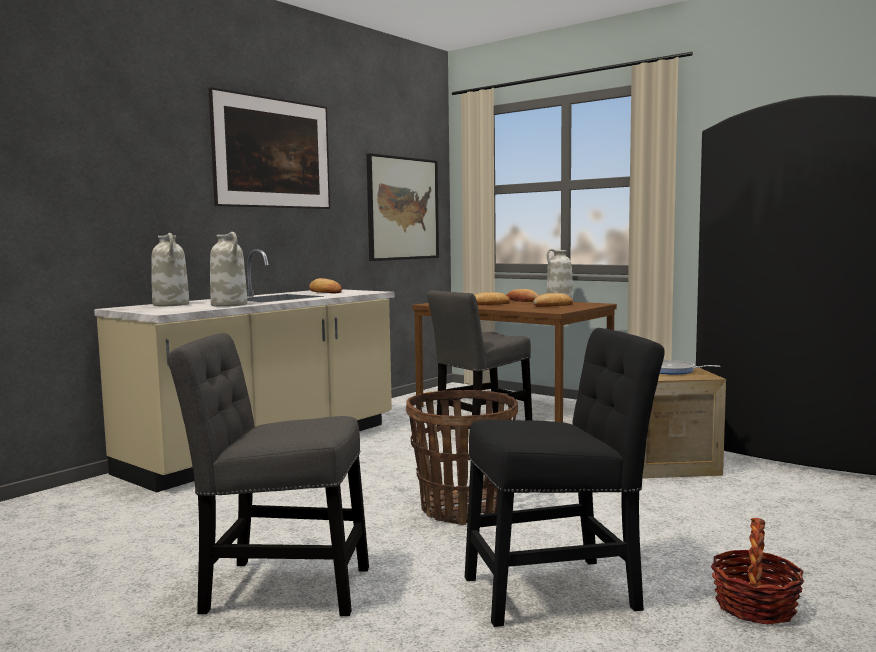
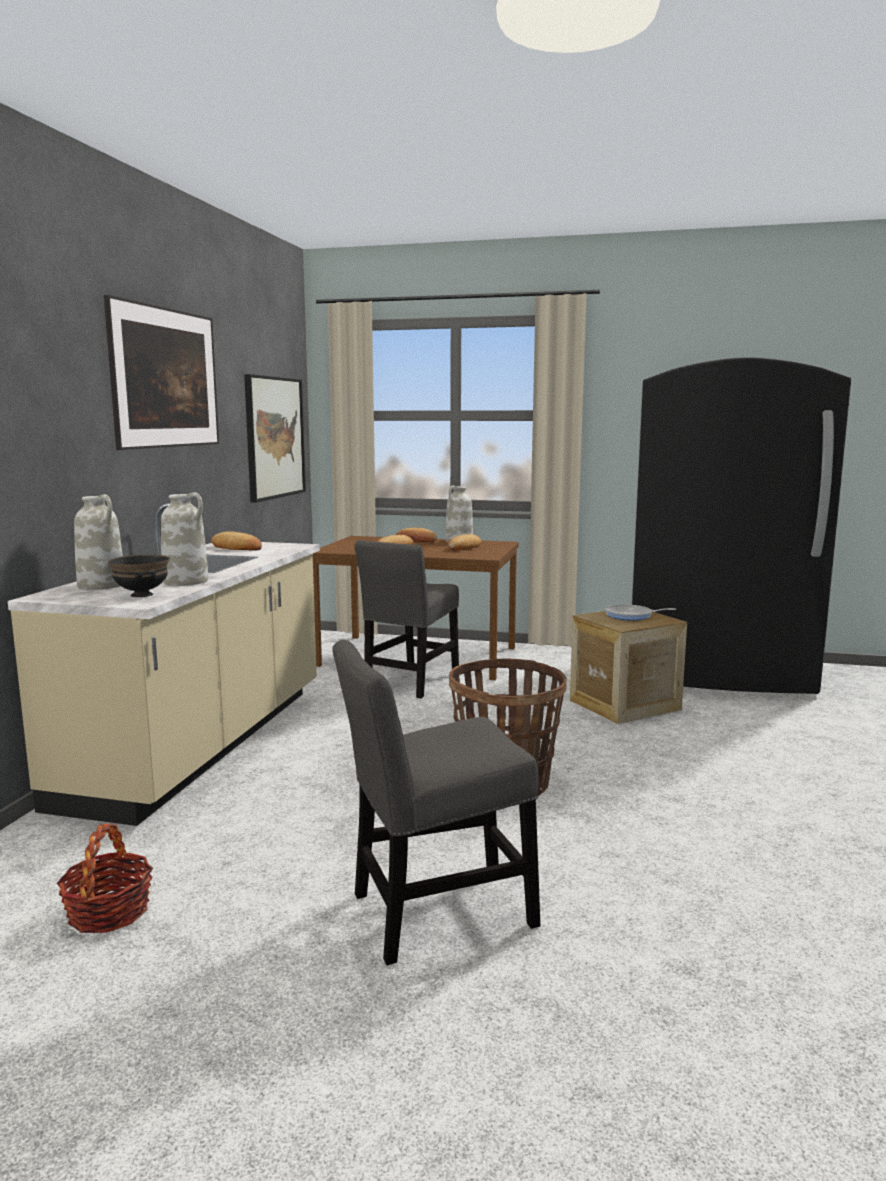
camera: 25 degrees left, 5 degrees up
black chair [465,328,665,627] -> none
basket [711,518,804,625] -> basket moved to [57,823,153,933]
none -> black bowl [108,555,170,597]

